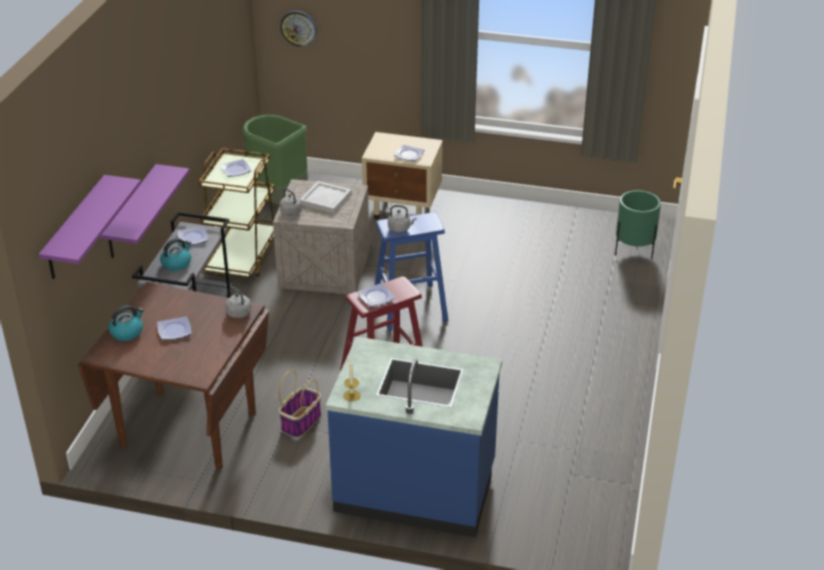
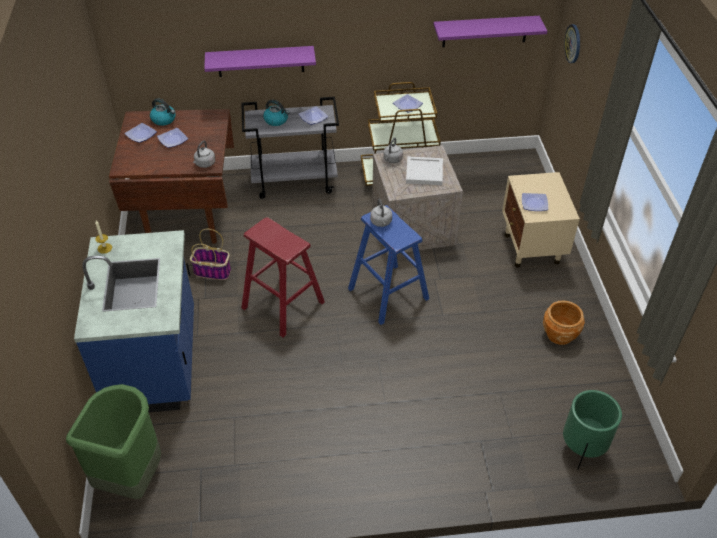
camera: 70 degrees right, 10 degrees up
purple shelf [39,175,141,279] -> purple shelf moved to [433,16,547,47]
green trash can [242,115,308,206] -> green trash can moved to [66,384,161,499]
plate [358,283,396,307] -> plate moved to [125,123,157,143]
none -> brown planter [543,300,585,345]

